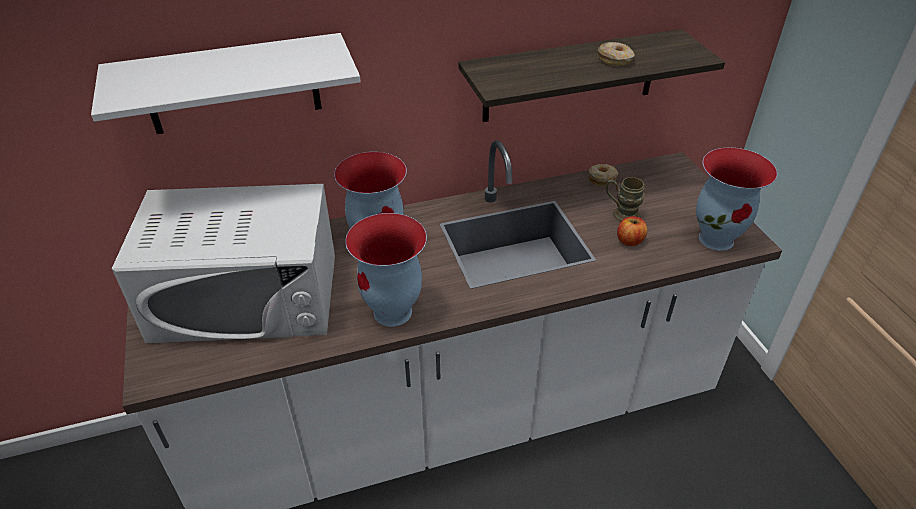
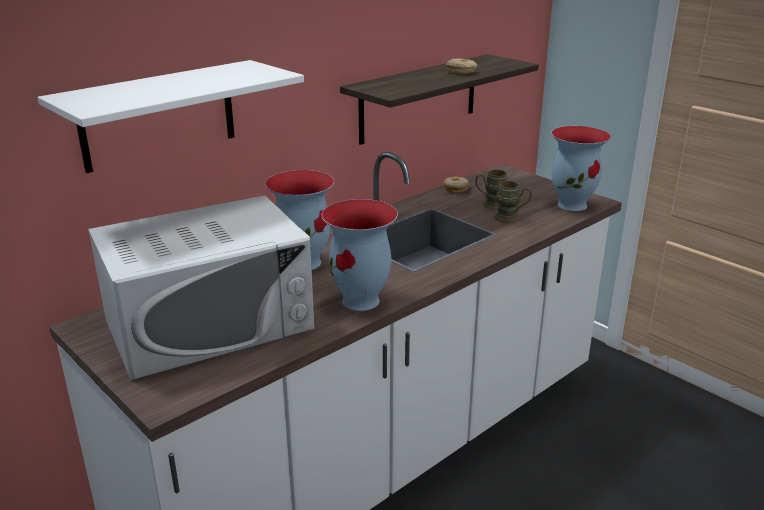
camera: 25 degrees left, 15 degrees down
apple [617,216,647,246] -> brown mug [494,181,532,223]

